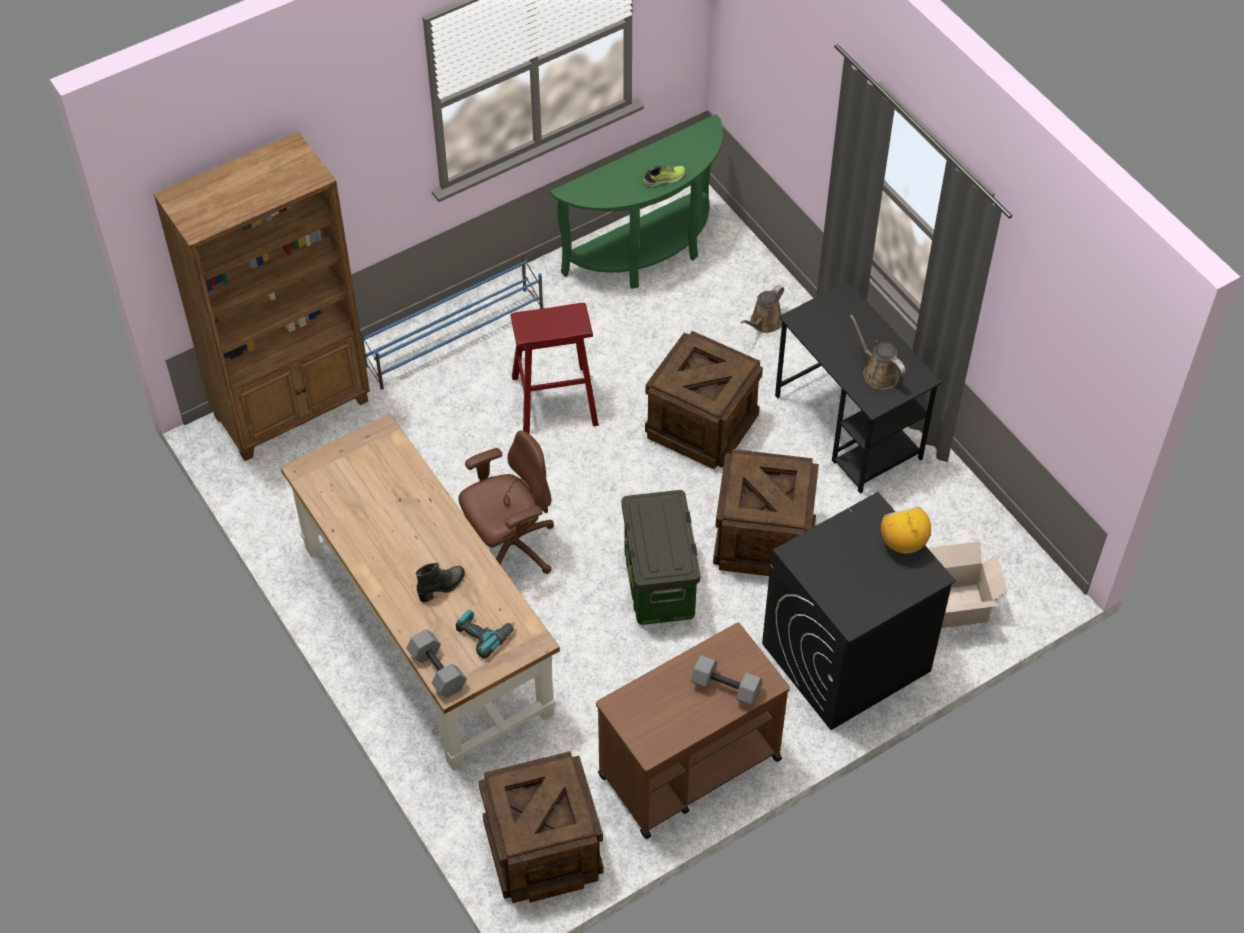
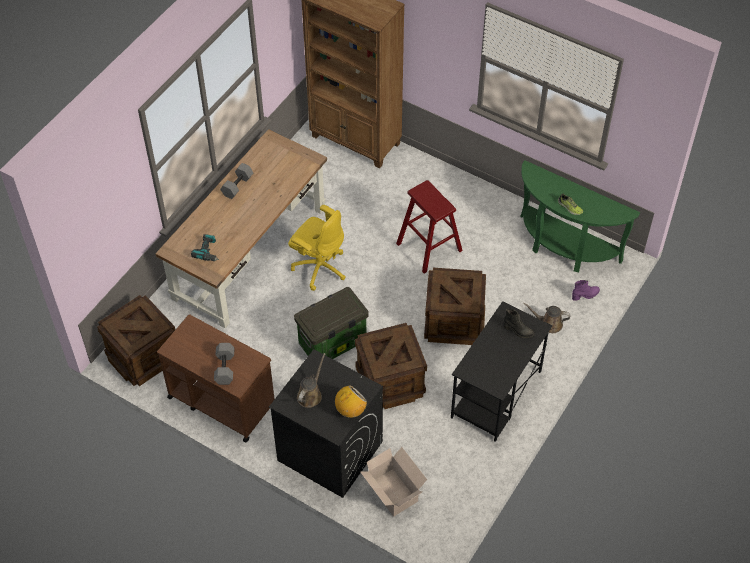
camera: 65 degrees right, 0 degrees up
blue shoe rack [360,252,543,390] -> none
grey dumbbell [406,629,467,698] -> grey dumbbell moved to [220,163,253,199]
black boot [416,562,465,602] -> black boot moved to [503,308,535,338]
brown office chair [458,431,554,574] -> yellow office chair [288,205,346,291]
brown watering can [850,314,906,390] -> brown watering can moved to [297,353,325,408]
none -> purple boot [572,280,600,301]

